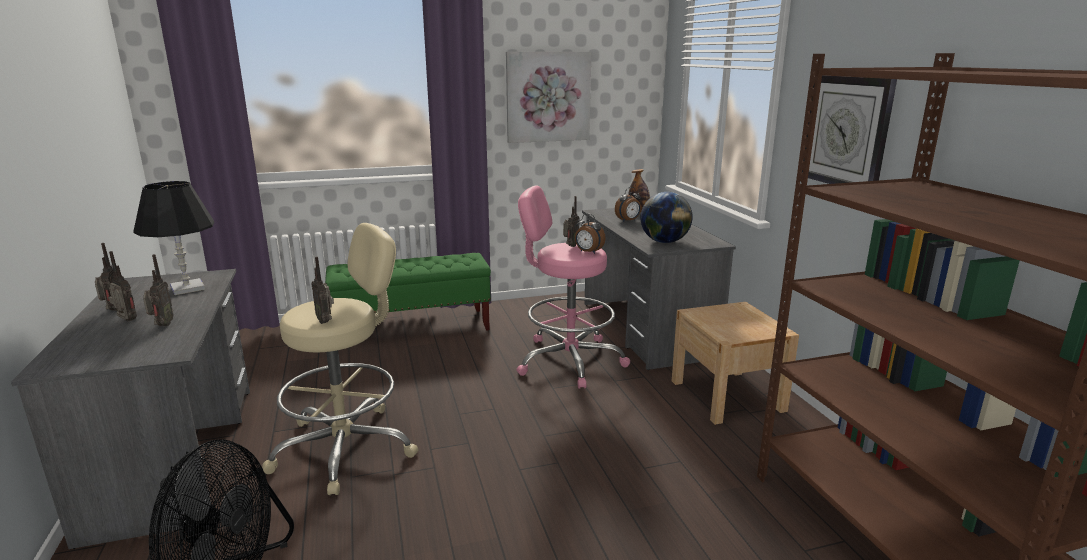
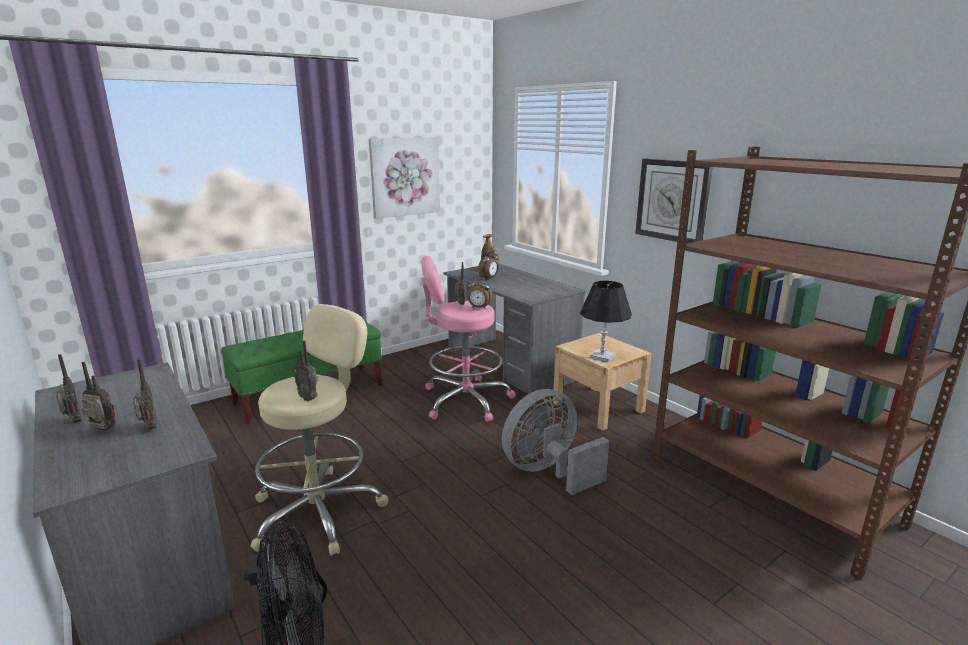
camera: 20 degrees left, 0 degrees up
black table lamp [134,181,214,295] -> black table lamp moved to [580,281,632,362]
globe [641,192,693,243] -> none
none -> grey fan [502,389,609,495]

